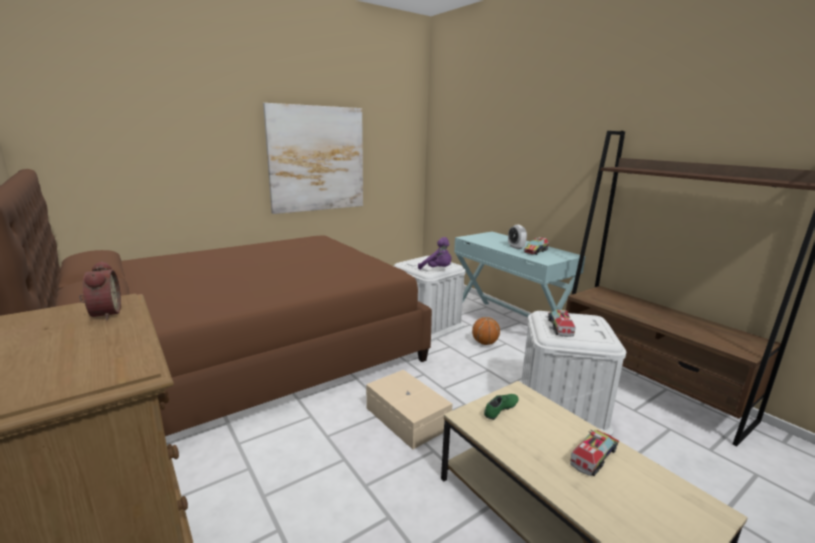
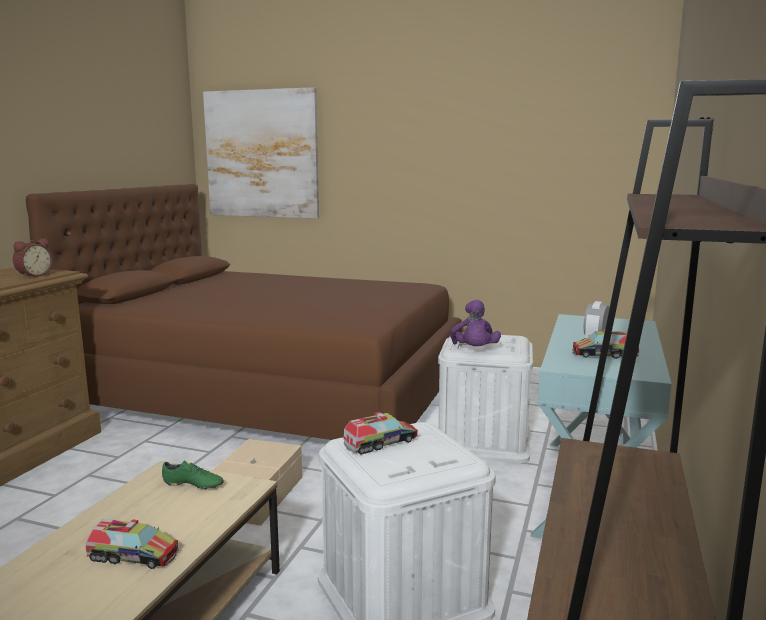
camera: 55 degrees right, 5 degrees down
picture [263,103,363,214] -> picture moved to [203,87,319,218]
basketball [472,317,500,345] -> none

